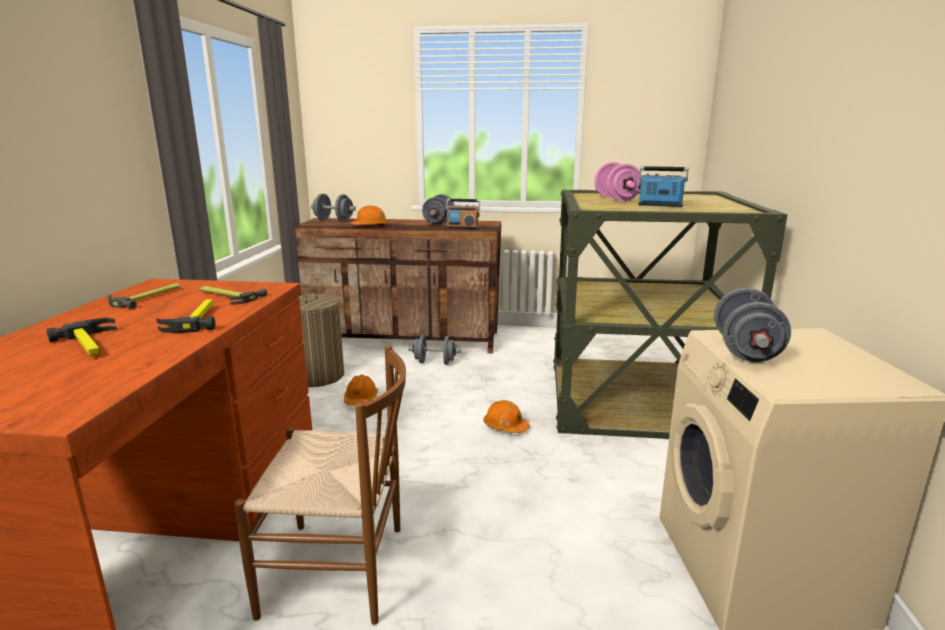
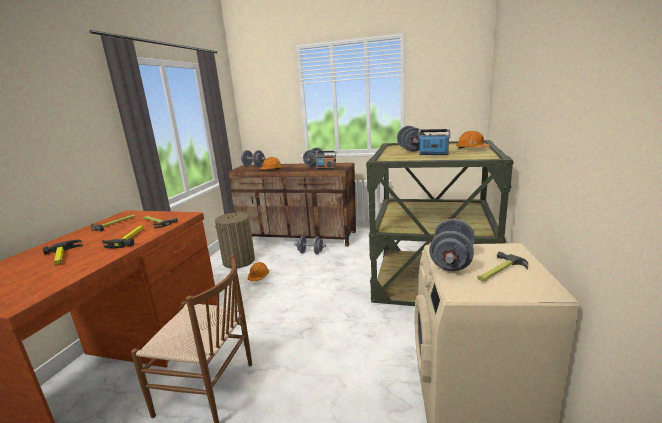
camera: 10 degrees right, 0 degrees up
orange hard hat [483,400,529,433] -> orange hard hat moved to [456,131,490,149]
pink dumbbell [594,162,641,201] -> grey dumbbell [397,126,424,152]
none -> hammer [477,252,528,282]

